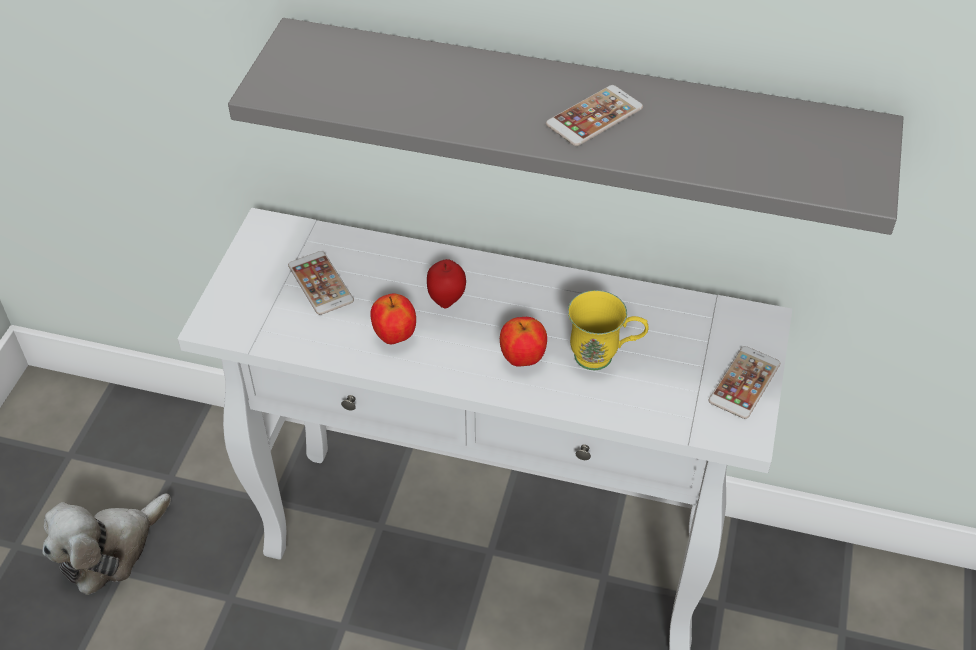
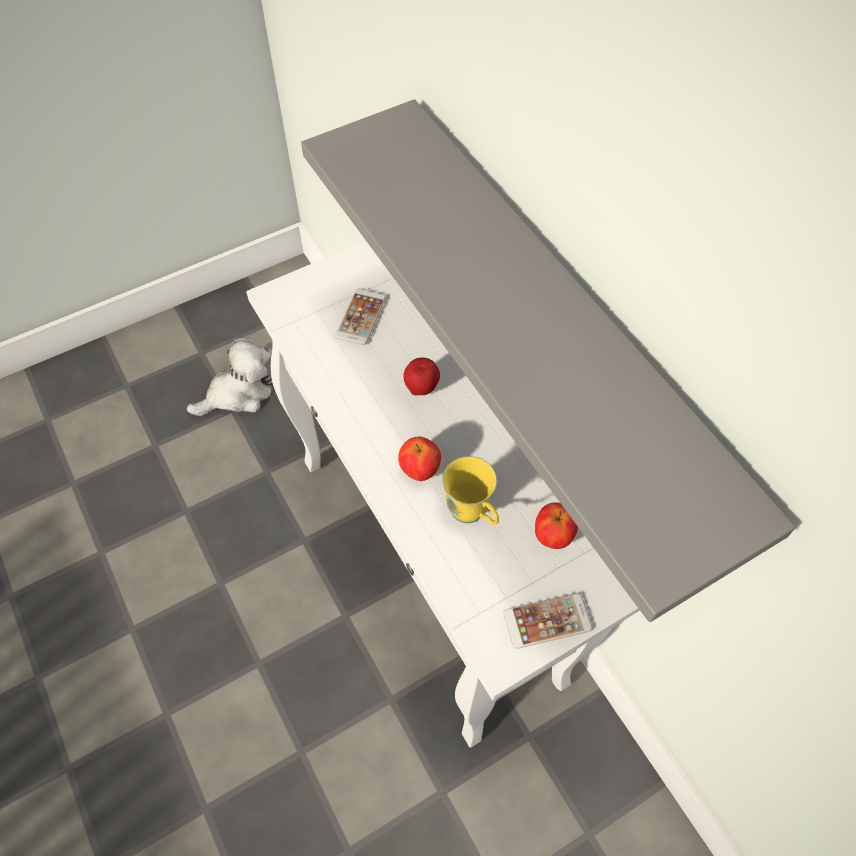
camera: 45 degrees right, 10 degrees up
plush toy [42,493,171,595] -> plush toy turned 150 degrees clockwise [187,338,274,416]
apple [370,293,416,344] -> apple moved to [535,502,578,549]
phone [546,85,643,146] -> none

